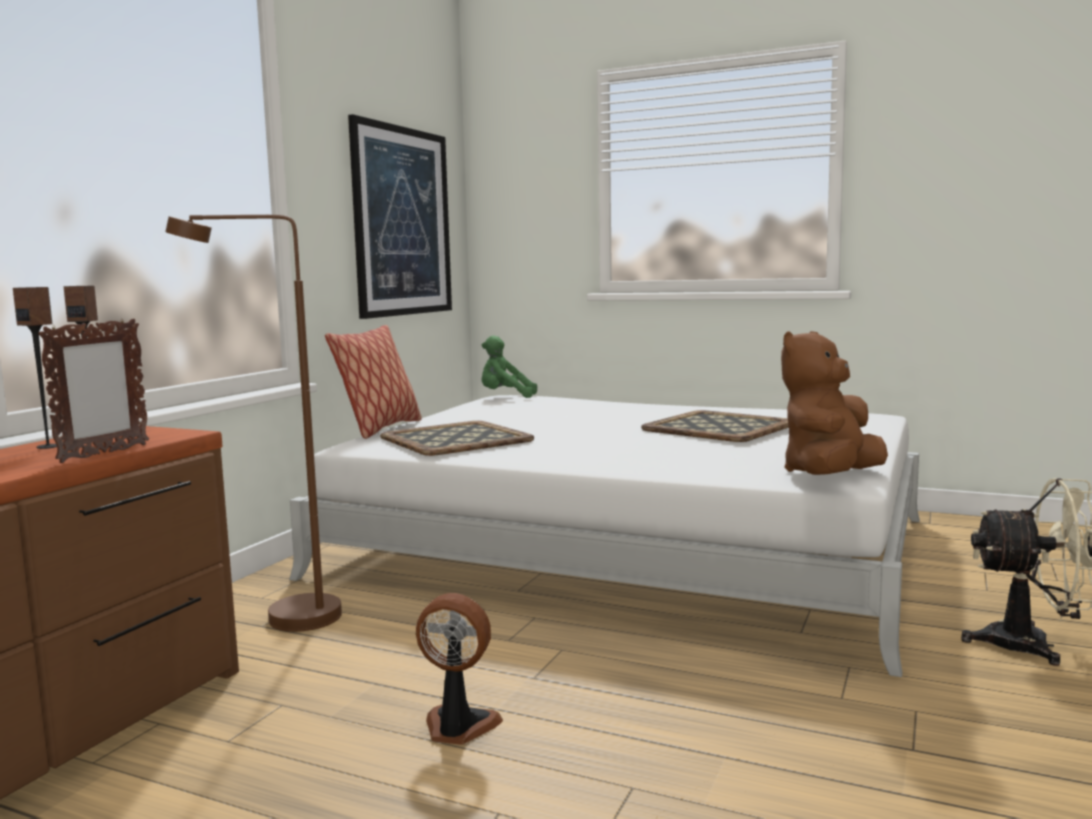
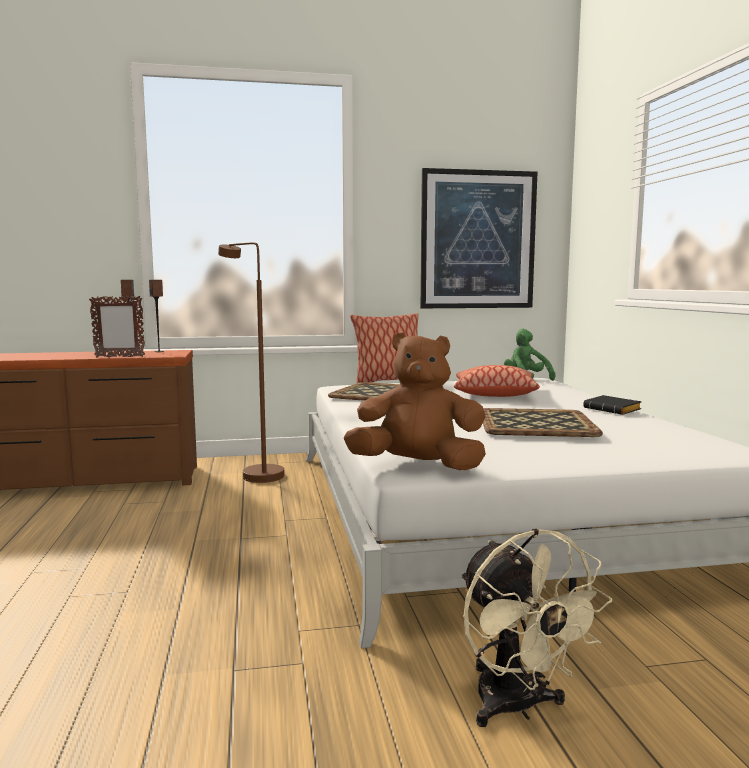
camera: 55 degrees right, 0 degrees up
fan [416,593,503,745] -> none
none -> pillow [454,365,540,397]
none -> black book [583,395,641,415]

